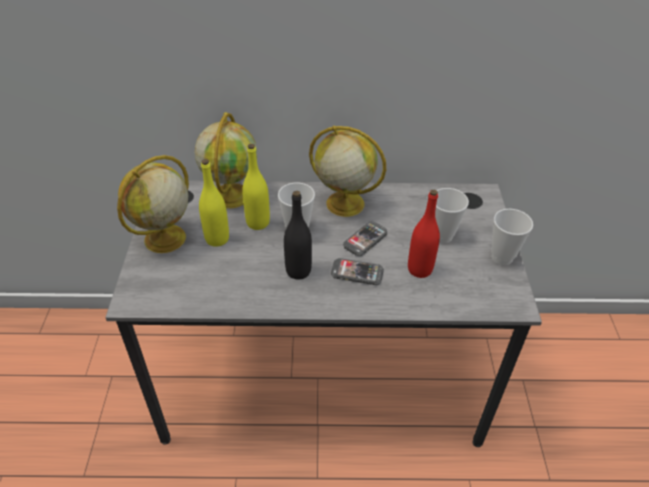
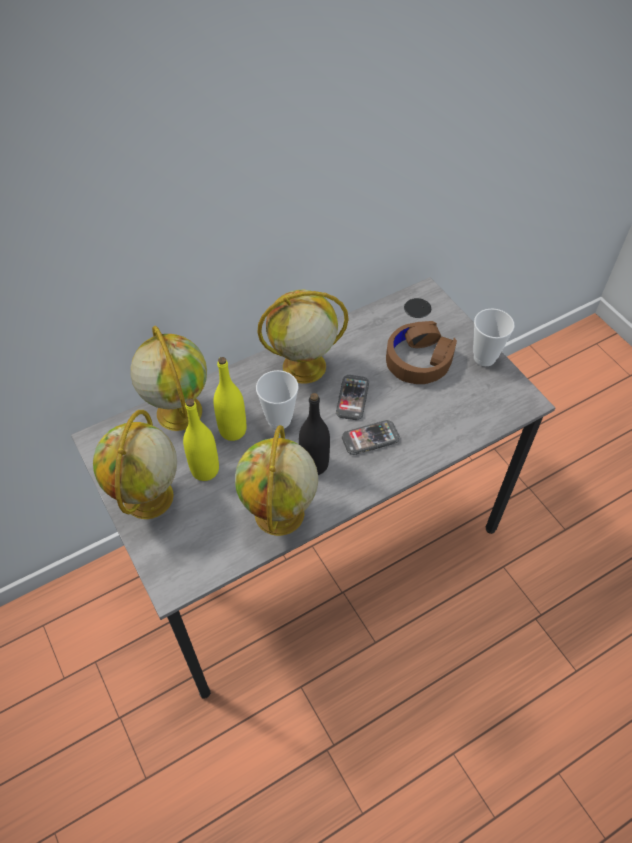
camera: 30 degrees left, 10 degrees up
red bottle [408,190,440,278] -> none
cup [435,188,469,243] -> brown headphones [386,321,457,384]
none -> globe [235,425,318,536]

